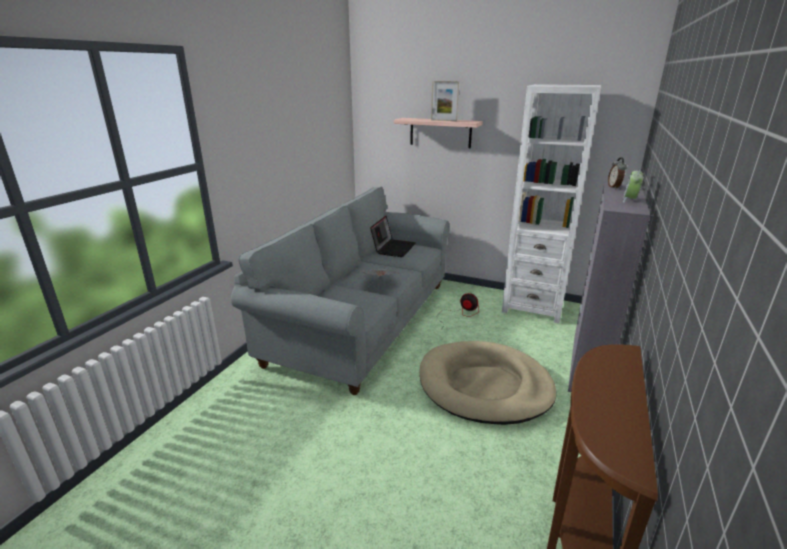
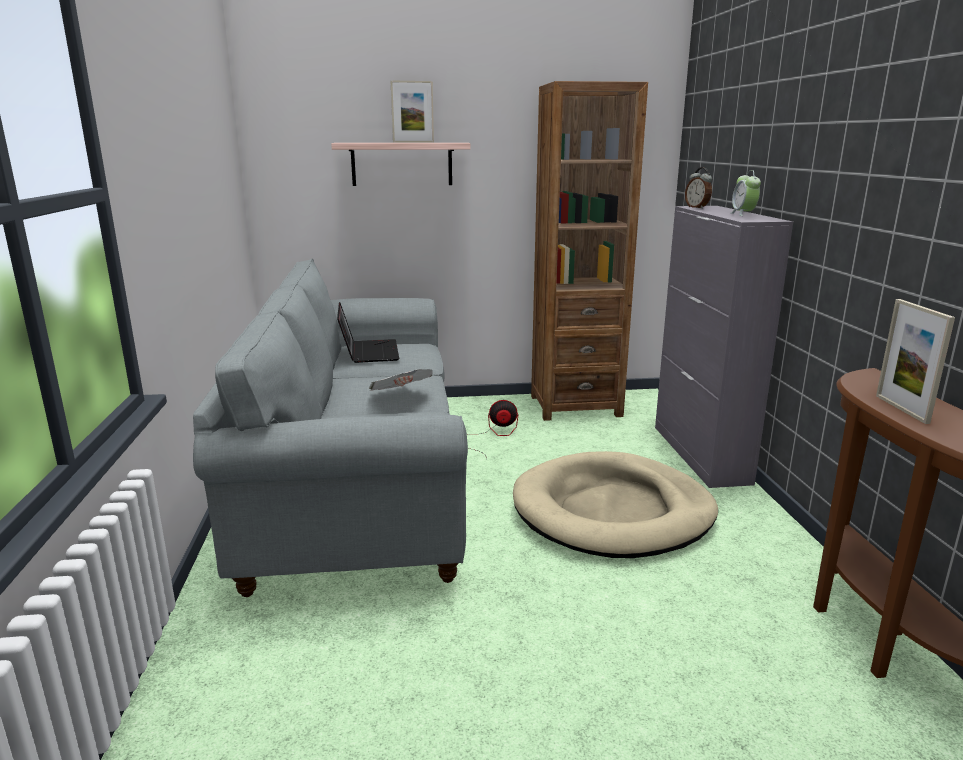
camera: 30 degrees left, 5 degrees down
white bookcase [502,84,601,323] -> brown bookcase [531,81,648,421]
none -> picture frame [876,299,955,424]

